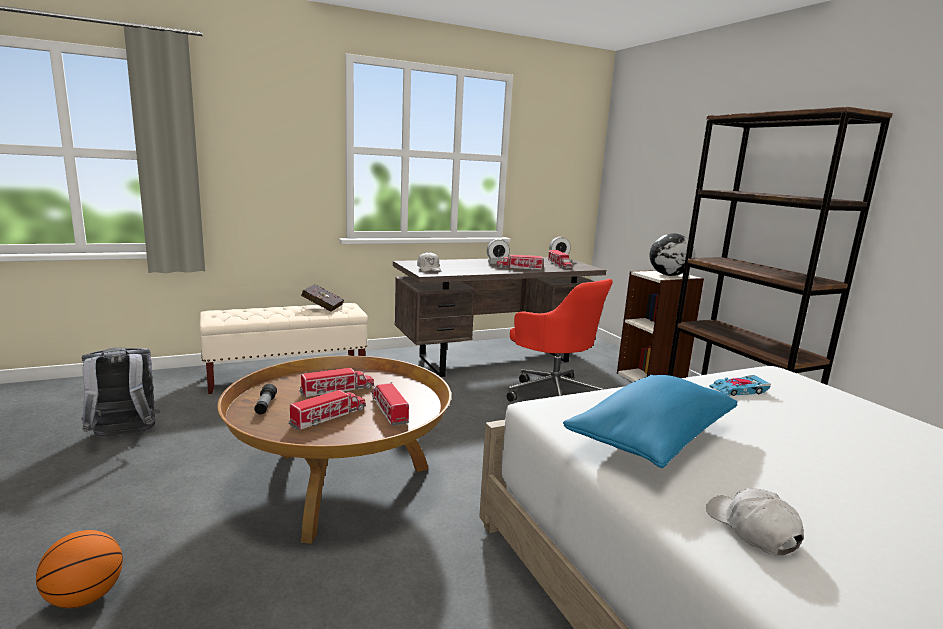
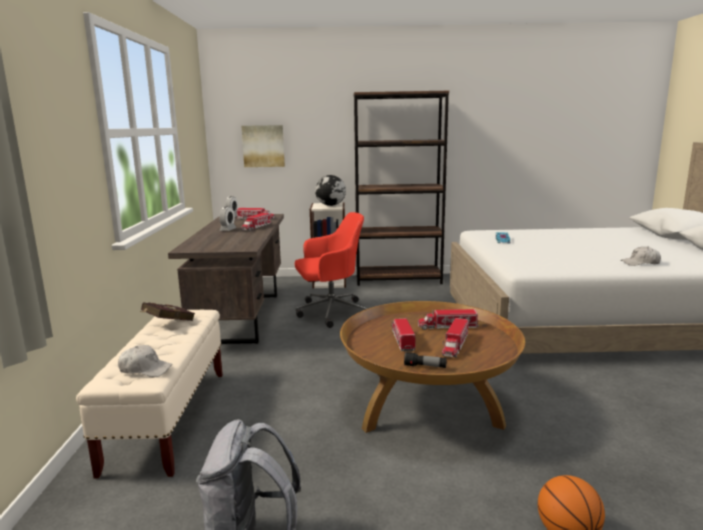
camera: 65 degrees left, 0 degrees up
toy truck [289,390,366,430] -> toy truck turned 135 degrees counterclockwise [442,318,469,358]
white cap [417,252,441,272] -> white cap moved to [118,345,173,377]
blue pillow [563,375,738,468] -> none
none -> picture [241,125,285,167]

